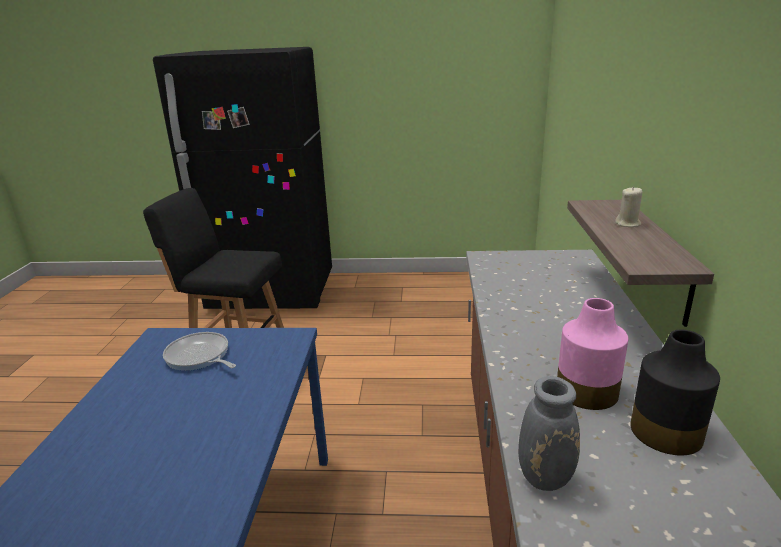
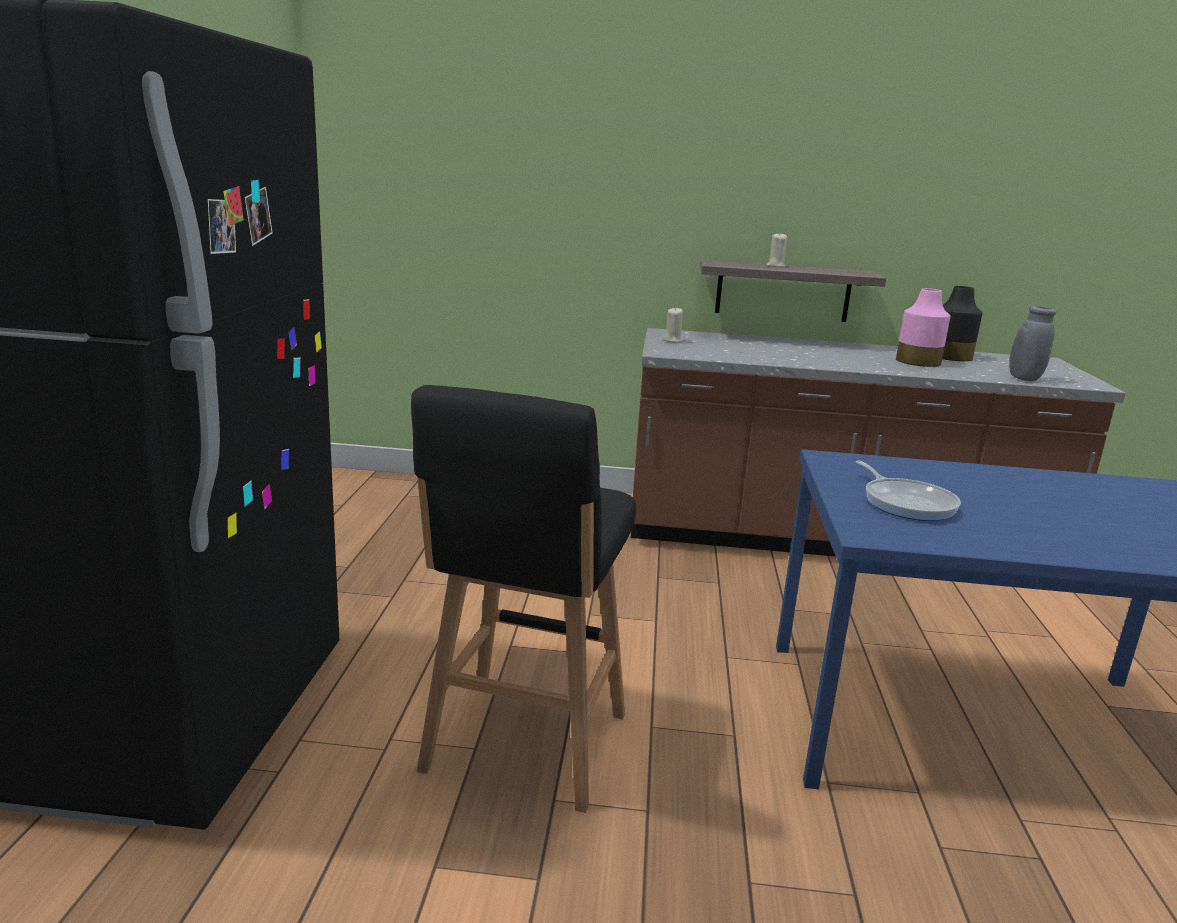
camera: 90 degrees left, 5 degrees down
frying pan [163,332,236,371] -> frying pan turned 60 degrees counterclockwise [856,461,961,521]
none -> beige candle [663,307,683,343]

